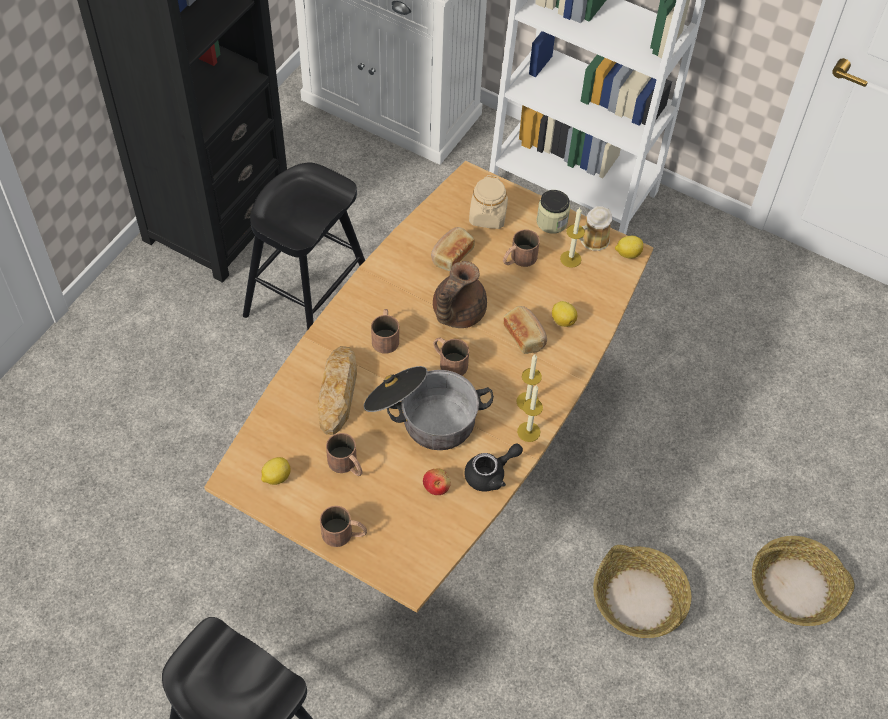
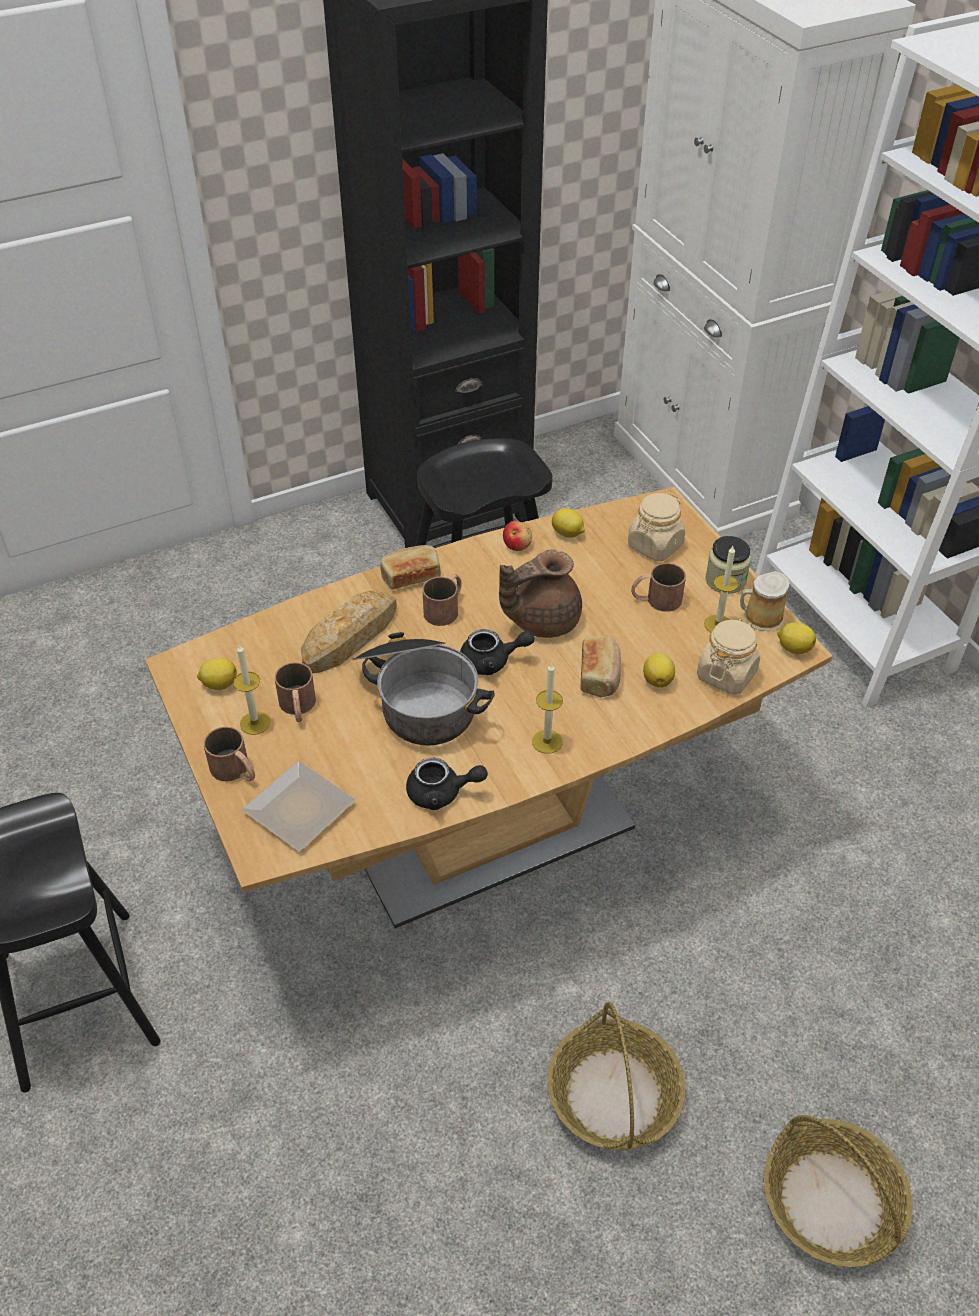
camera: 35 degrees right, 10 degrees down
apple [423,469,451,495] -> apple moved to [503,521,532,551]
bread [431,227,475,271] -> bread moved to [380,545,441,589]
brown mug [433,338,469,376] -> black teapot [460,629,535,675]
candle [517,385,543,442] -> candle moved to [233,645,270,735]
none -> plate [242,761,356,851]
none -> lemon [552,508,584,538]
none -> beige jar [697,619,760,695]

